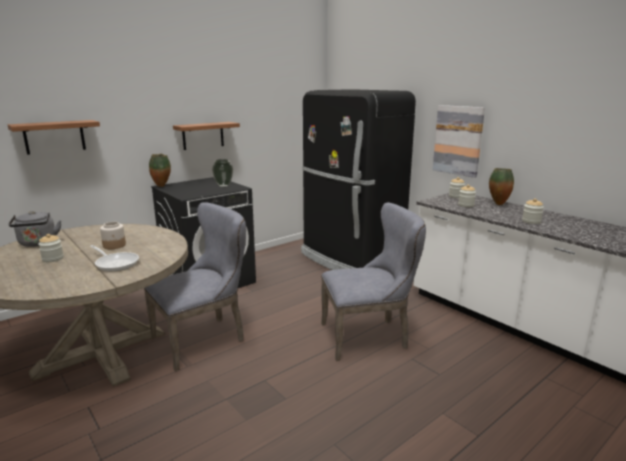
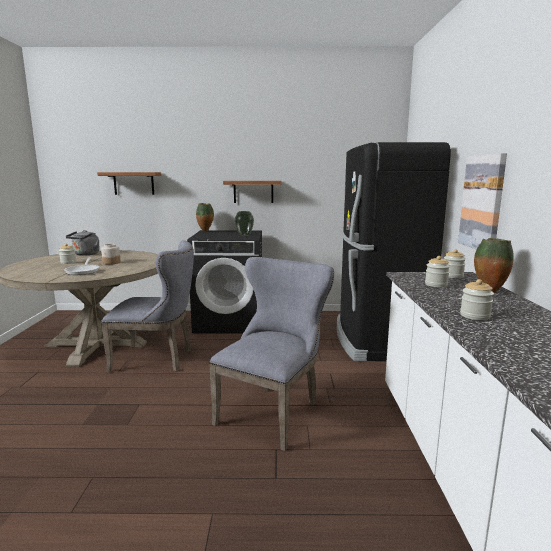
camera: 40 degrees right, 5 degrees down
grey chair [321,203,426,361] -> grey chair turned 90 degrees counterclockwise [209,257,334,451]

